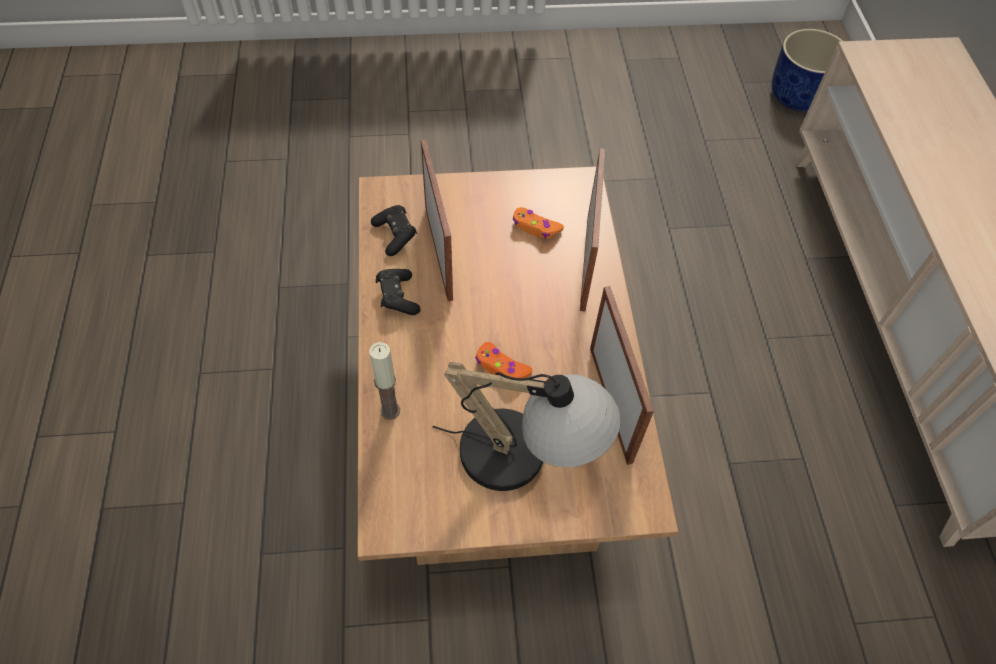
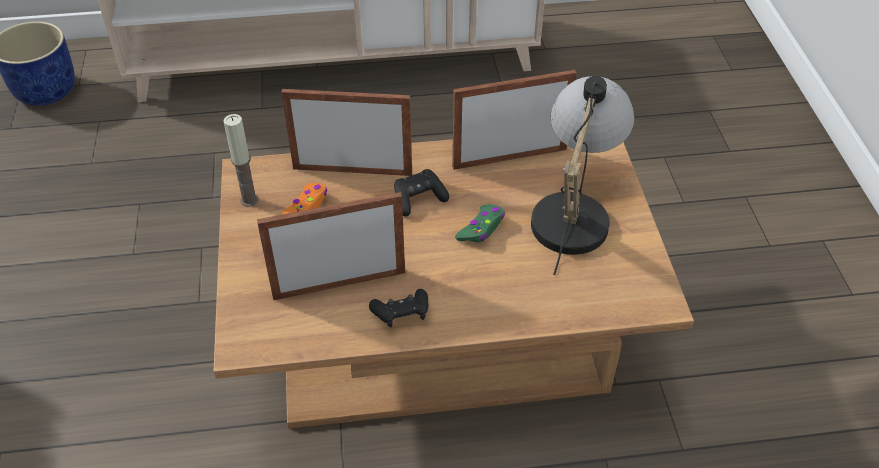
camera: 90 degrees left, 10 degrees down
candle [369,342,400,420] -> candle moved to [223,114,259,207]
black game controller [371,205,417,256] -> black game controller moved to [394,169,449,216]
orange game controller [475,342,533,378] -> green game controller [455,204,505,242]

